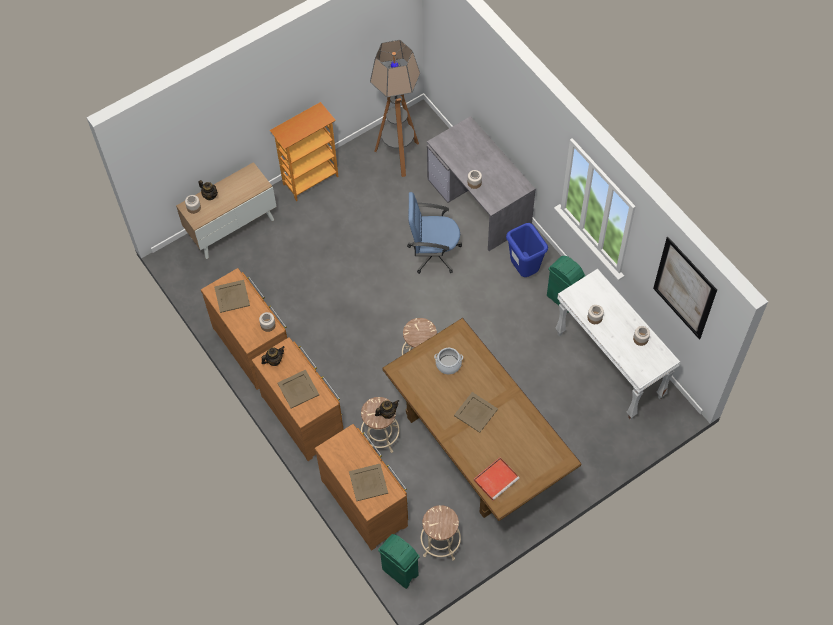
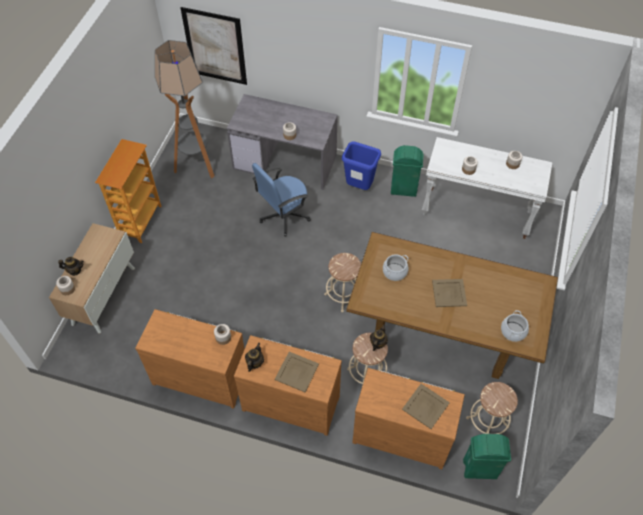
camera: 40 degrees left, 5 degrees down
beige tray [214,280,250,313] -> none
red tray [474,457,520,501] -> cooking pot [501,310,529,342]
picture [653,237,717,340] -> picture moved to [180,7,247,85]

